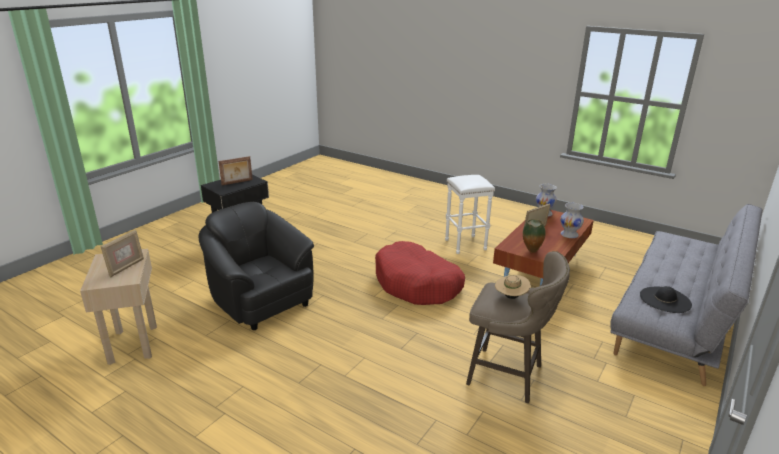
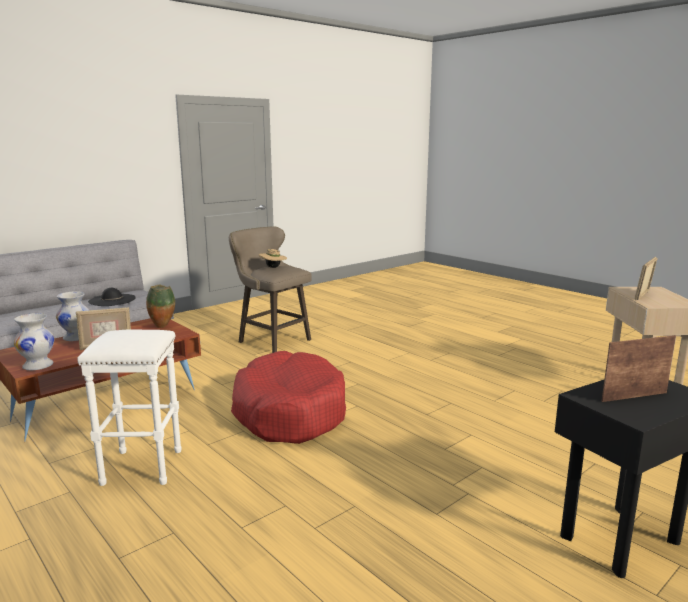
camera: 165 degrees left, 10 degrees down
black armchair [199,202,314,330] -> none

